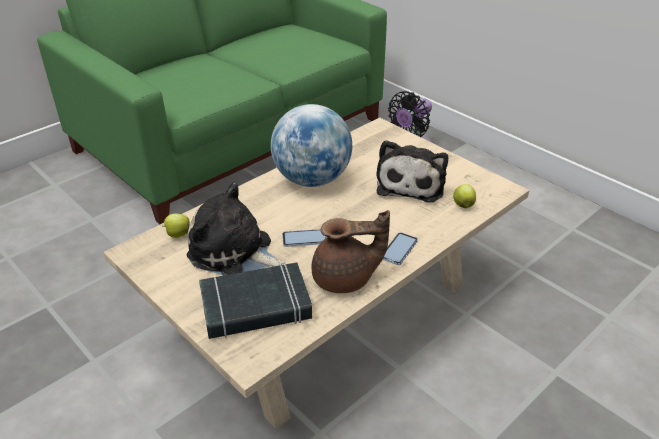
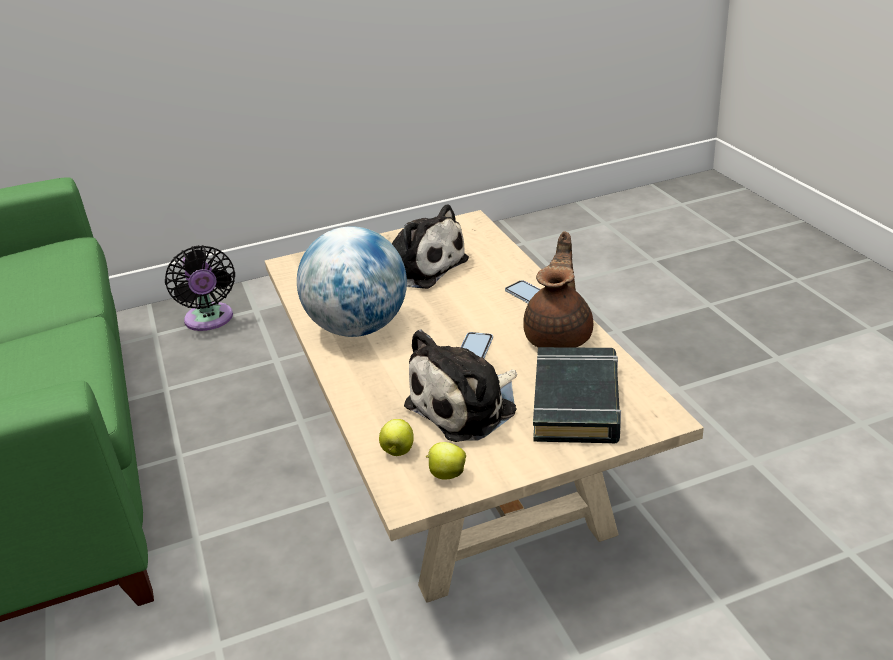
camera: 65 degrees left, 5 degrees down
apple [453,184,476,208] -> apple moved to [426,442,466,479]

